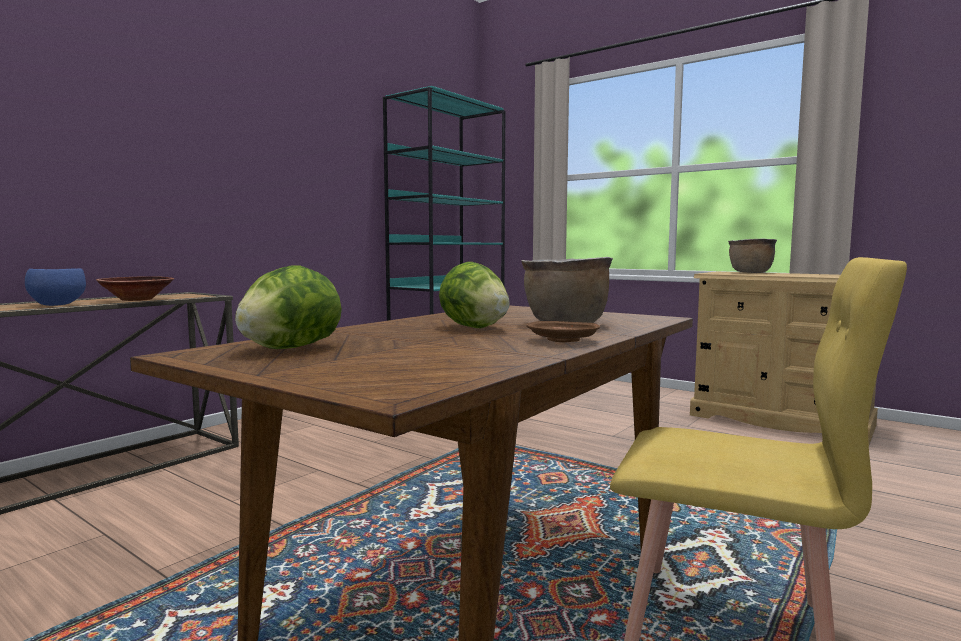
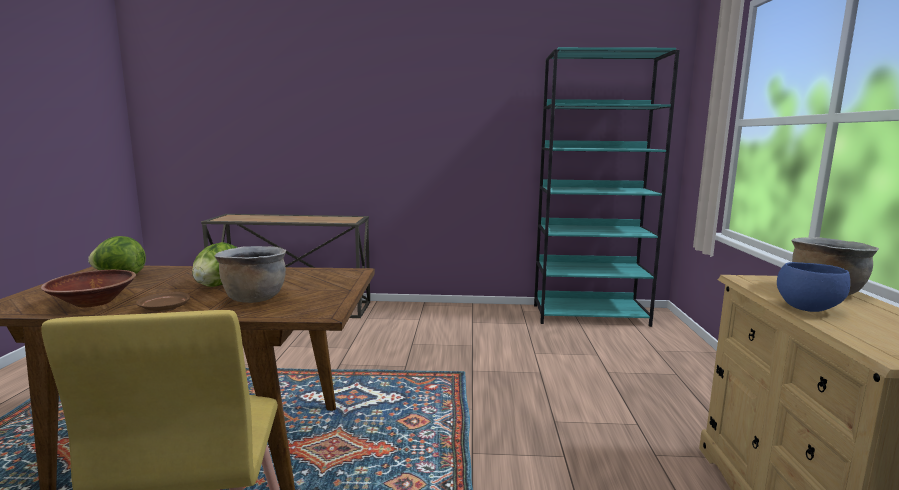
camera: 55 degrees right, 5 degrees up
blue bowl [25,268,86,306] -> blue bowl moved to [777,262,850,312]
brown bowl [96,276,174,301] -> brown bowl moved to [41,270,136,307]

